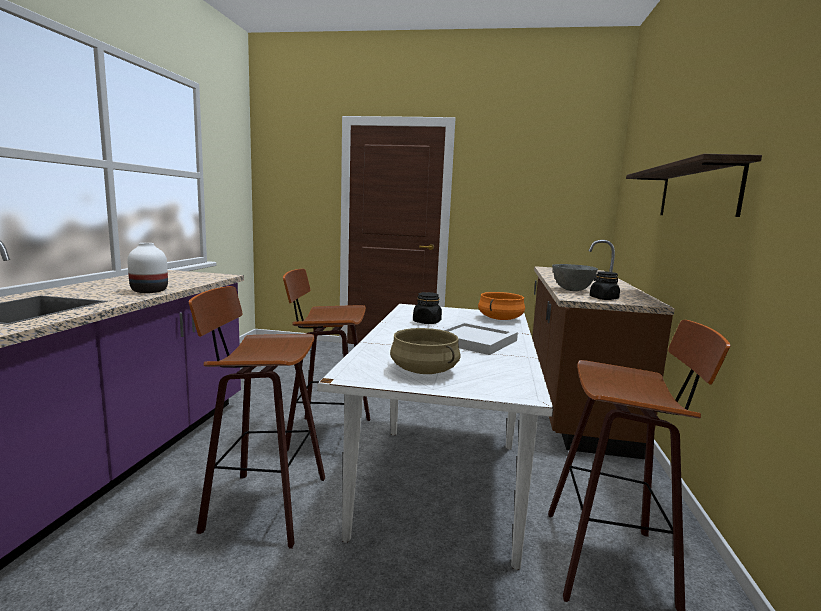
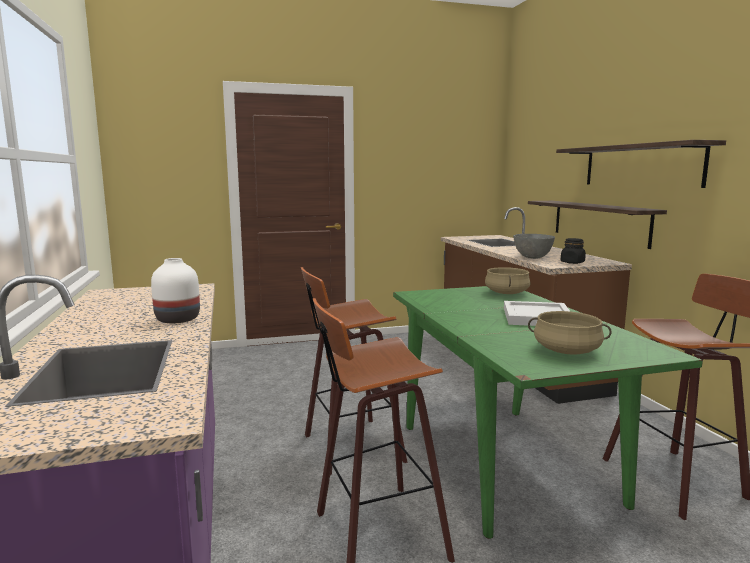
camera: 25 degrees left, 0 degrees up
white dining table [318,304,553,570] -> green dining table [393,286,703,539]
black jar [413,292,442,324] -> none
orange cooking pot [478,292,525,320] -> beige cooking pot [485,267,530,294]
none -> shelf [528,201,667,249]

